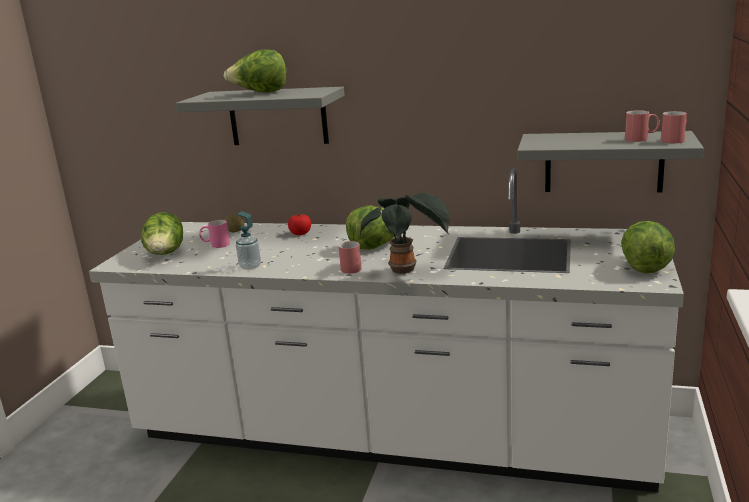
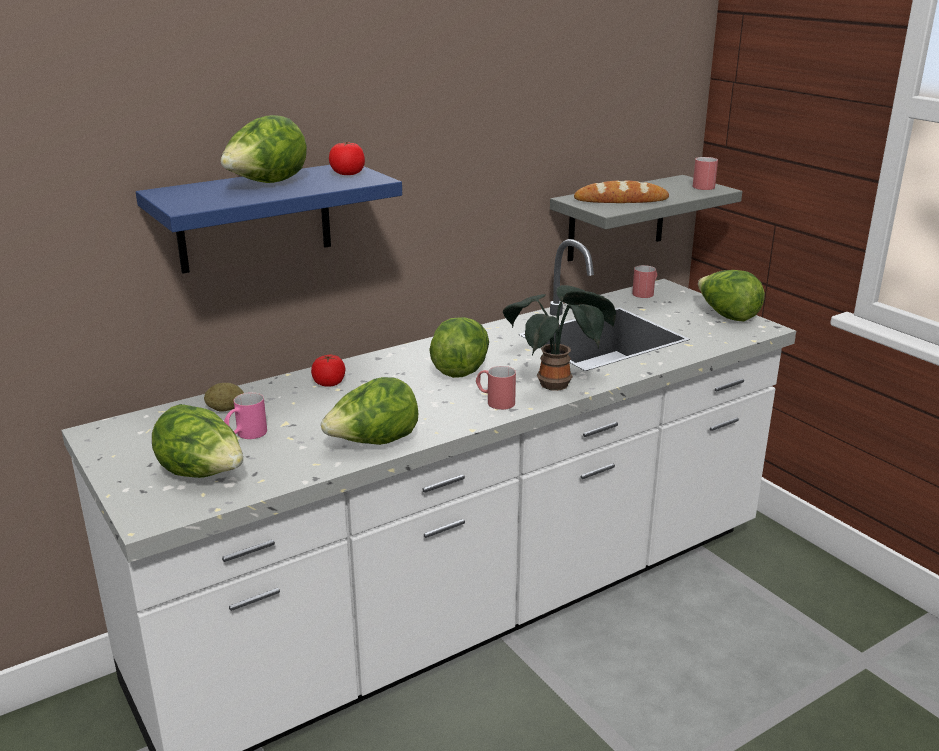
camera: 50 degrees left, 5 degrees up
grey shelf [176,87,345,145] -> blue shelf [136,165,402,274]
soap dispenser [236,211,261,270] -> lettuce [321,377,418,445]
red mug [625,110,660,142] -> red mug moved to [632,265,657,298]
none -> tomato [329,142,365,175]
none -> bread [574,180,669,203]

